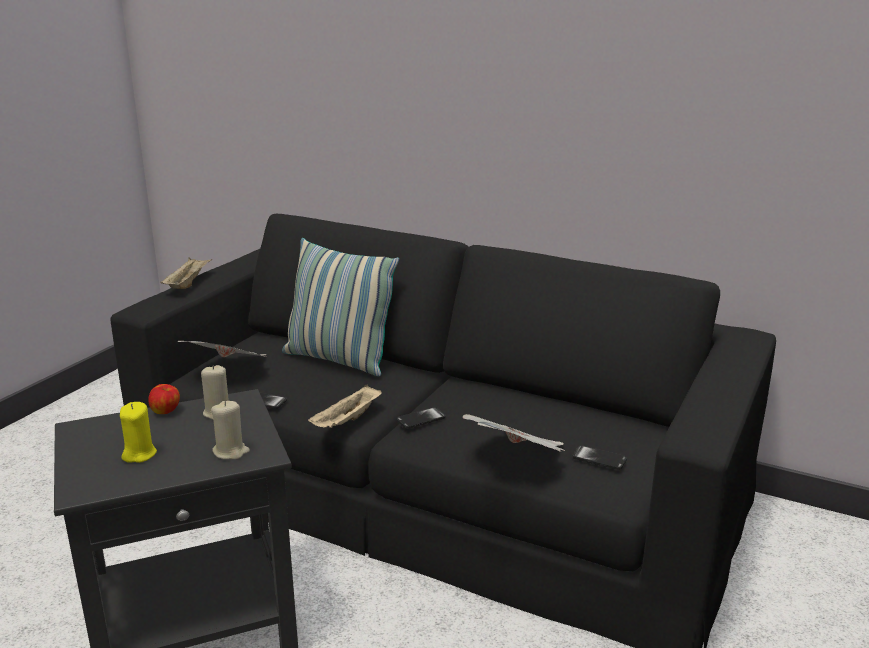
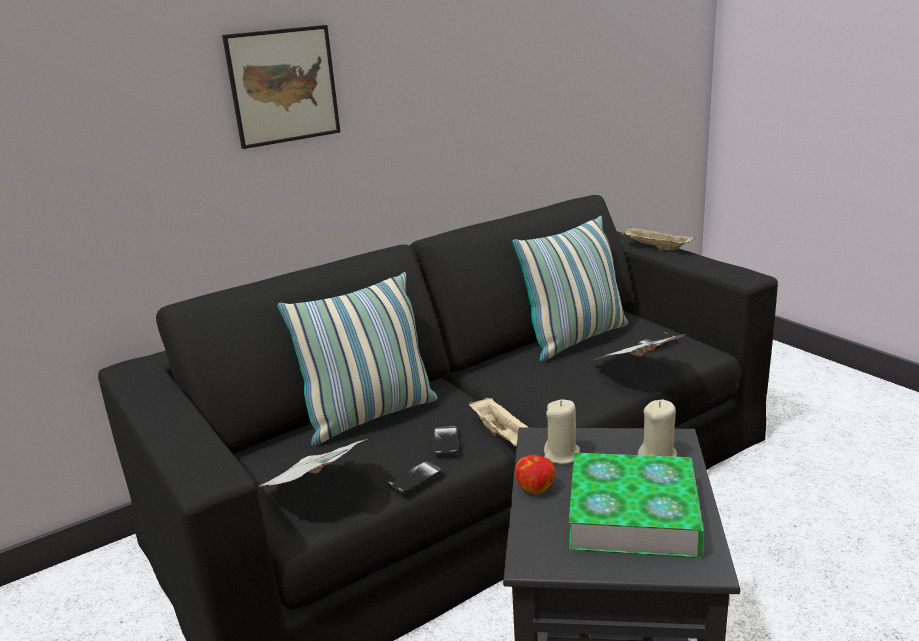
camera: 60 degrees left, 0 degrees up
yellow candle [120,402,157,463] -> book [569,453,704,558]
beige tray [160,257,212,289] -> beige tray moved to [622,226,695,251]
phone [397,407,445,429] -> phone moved to [433,425,459,456]
none -> picture [222,25,340,149]
none -> pillow [512,216,628,362]

